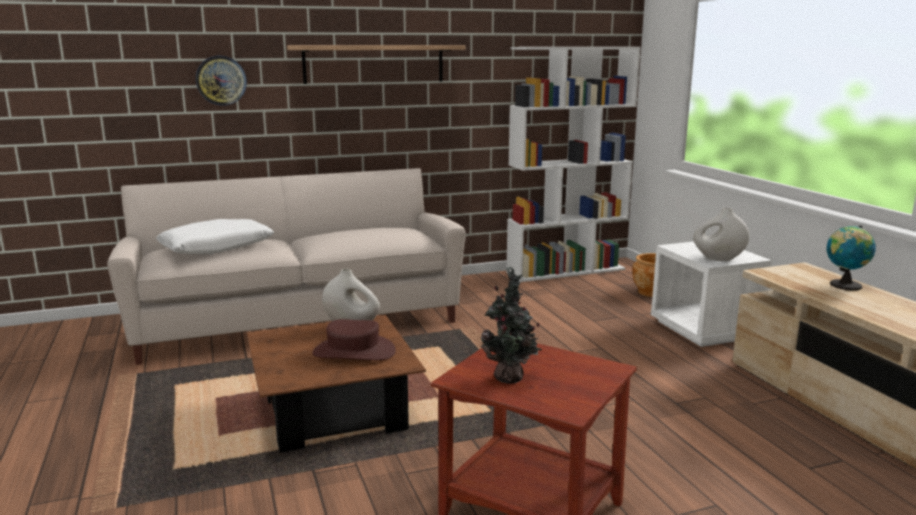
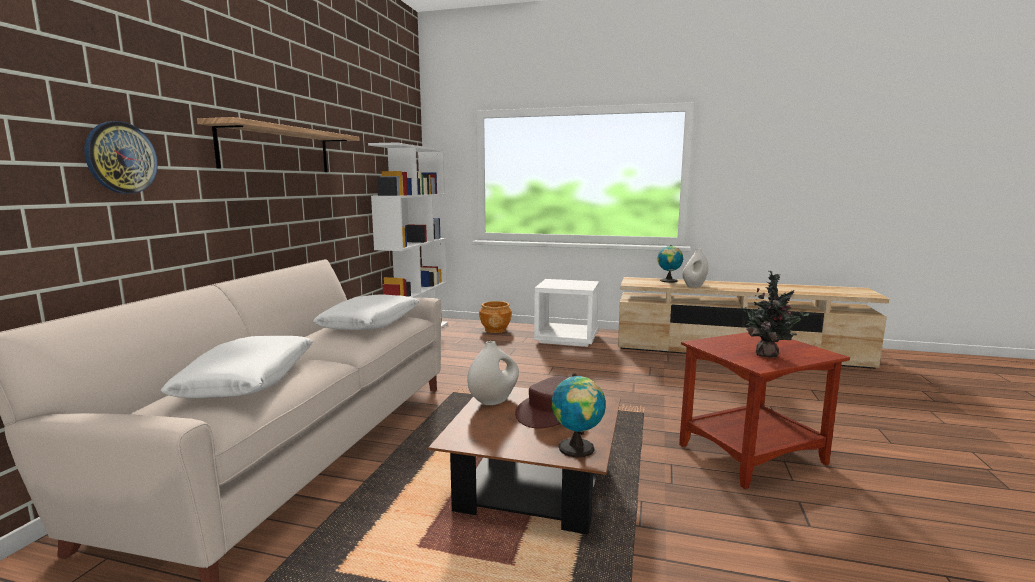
camera: 55 degrees left, 5 degrees down
white vase [693,208,749,261] -> white vase moved to [682,249,709,288]
none -> white pillow [313,294,419,330]
none -> globe [552,373,606,458]

